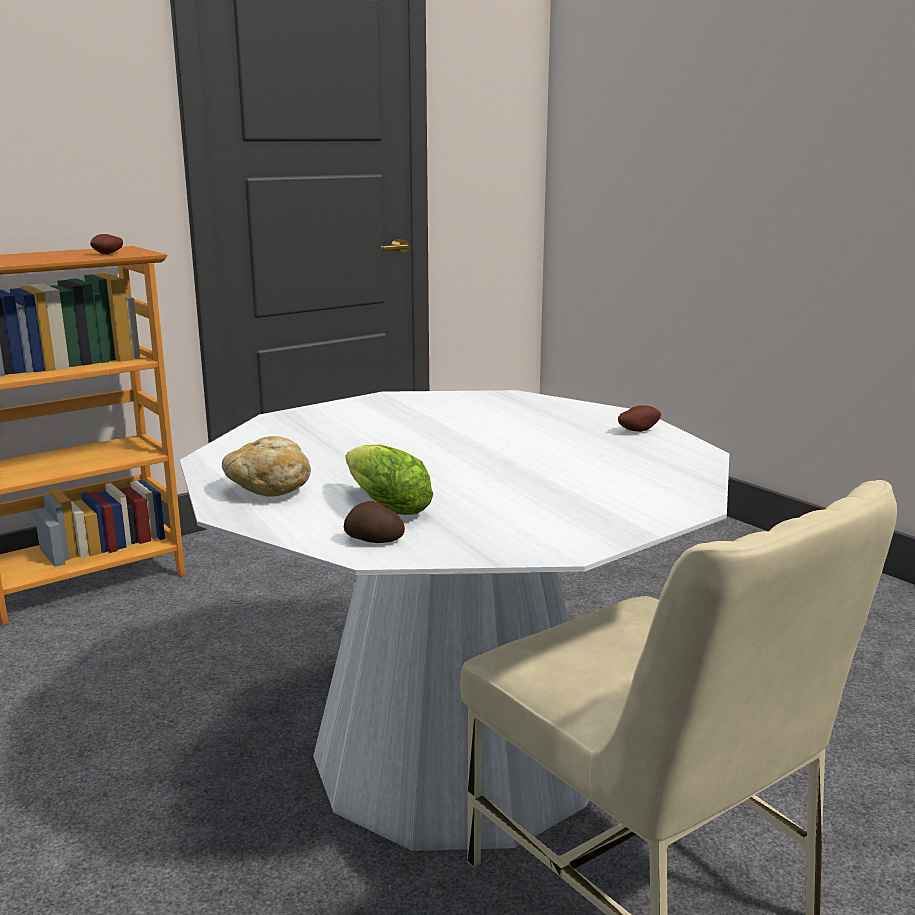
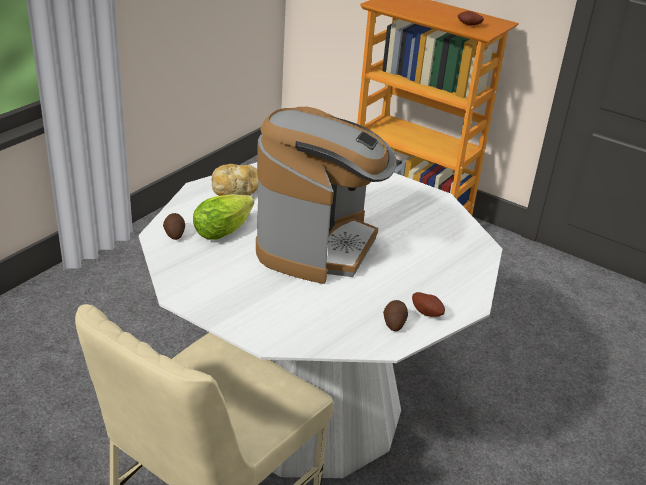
camera: 70 degrees right, 15 degrees up
none -> coffee machine [256,107,397,284]
none -> potato [383,300,408,331]

